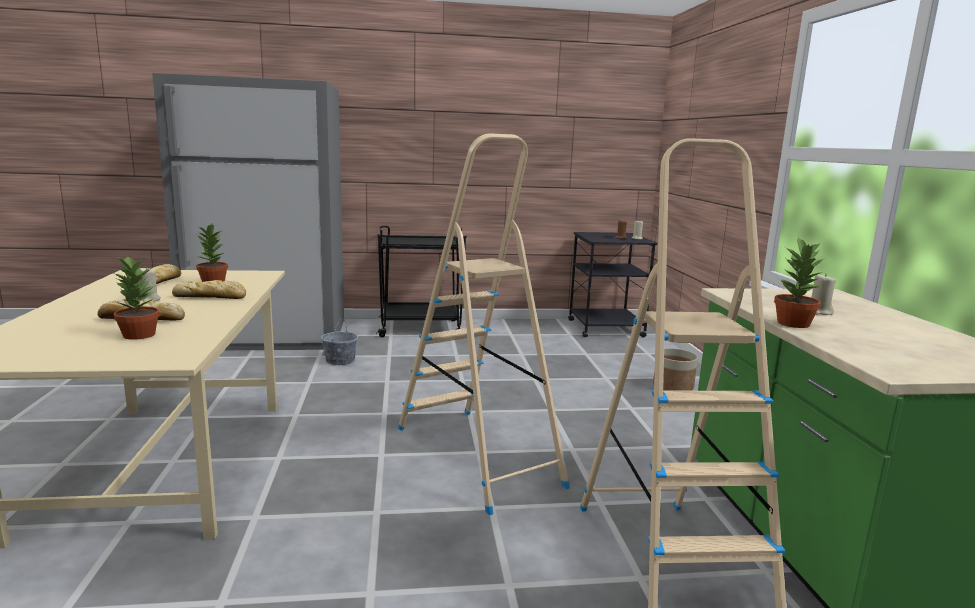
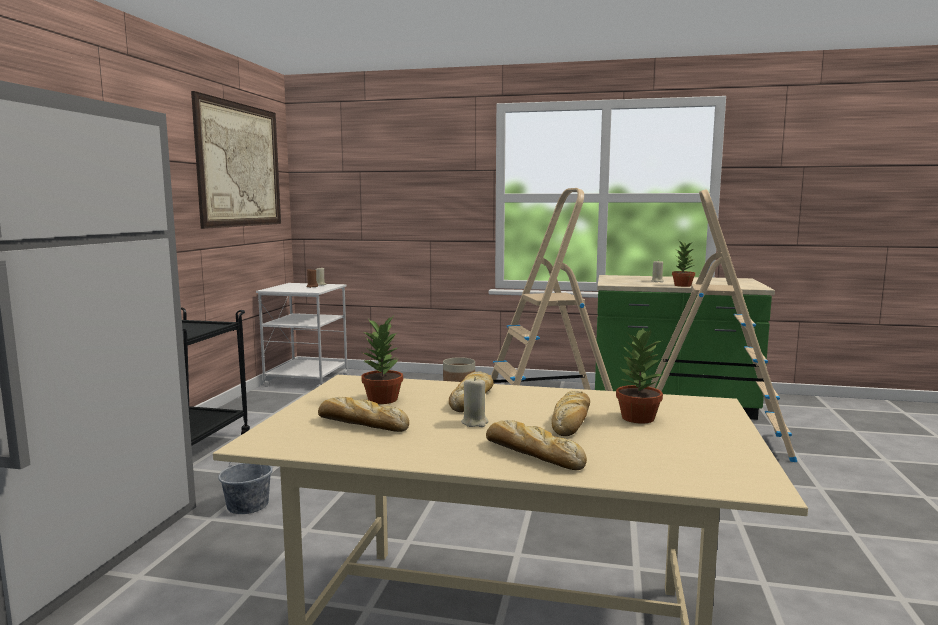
camera: 70 degrees left, 5 degrees down
black cart [568,232,657,338] -> white cart [256,283,348,388]
none -> picture [191,91,281,229]
none -> bread [486,420,587,470]

